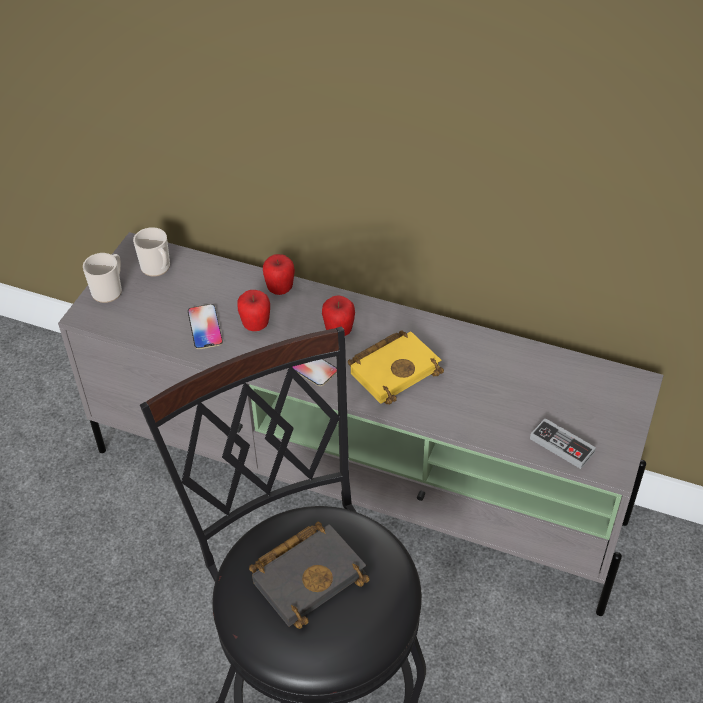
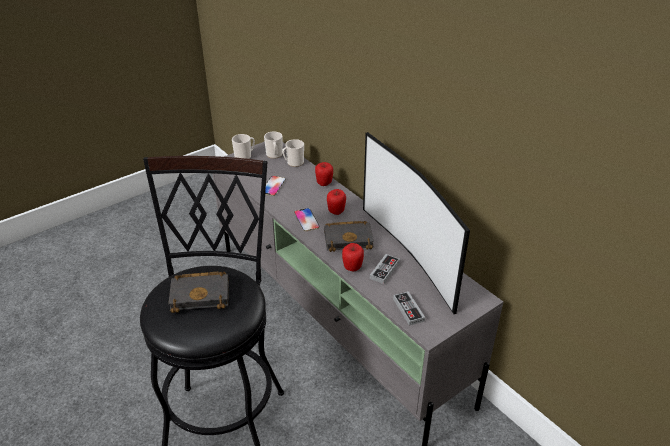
camera: 30 degrees right, 10 degrees down
apple [237,290,270,331] -> apple moved to [342,243,364,272]
yellow book [348,330,444,404] -> black book [324,221,374,252]
none -> mug [282,139,304,167]
none -> television [363,132,470,314]
none -> game controller [370,254,400,284]

